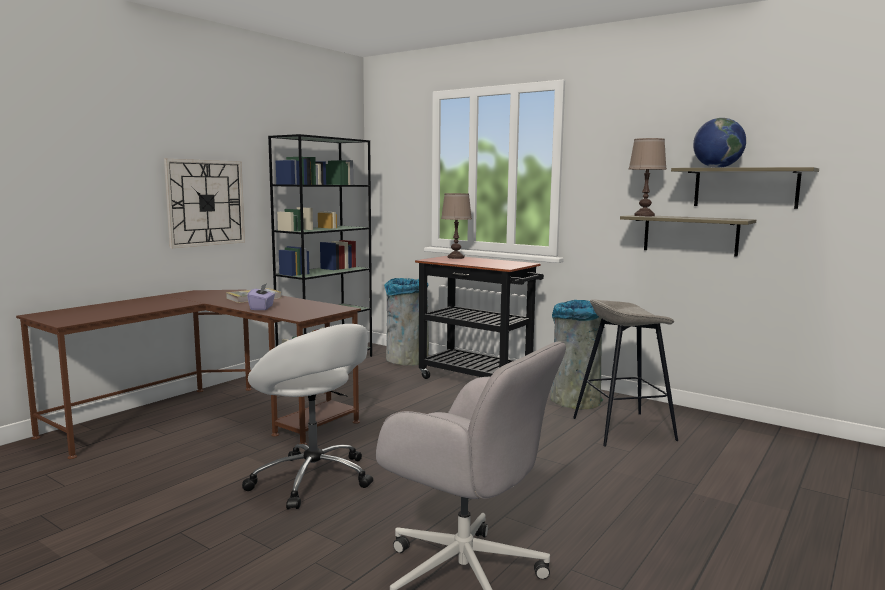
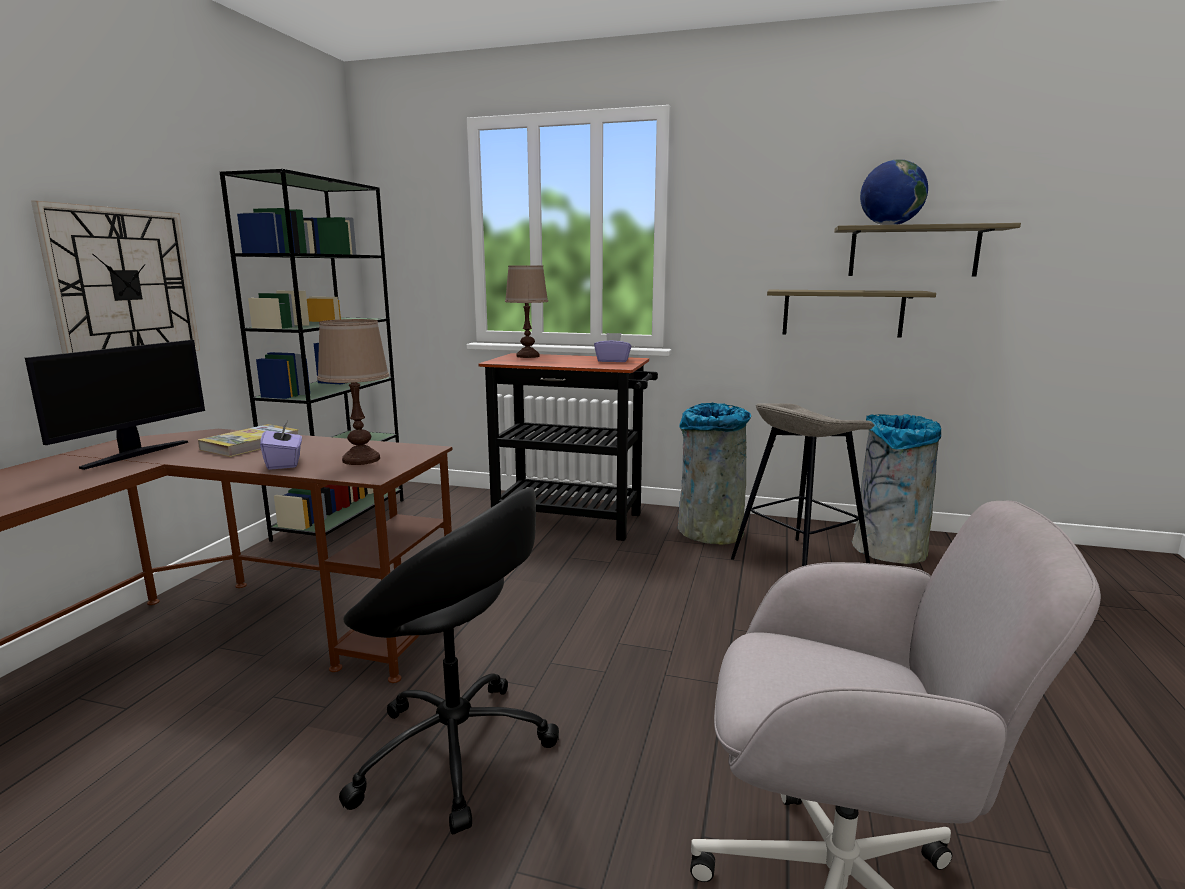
camera: 20 degrees left, 5 degrees up
white office chair [242,324,373,509] -> black office chair [339,487,559,834]
grey trash can [384,278,429,365] -> grey trash can moved to [852,414,941,564]
brown table lamp [629,138,667,216] -> brown table lamp moved to [317,319,389,465]
none -> monitor [25,340,205,470]
none -> purple tissue box [594,333,631,362]

